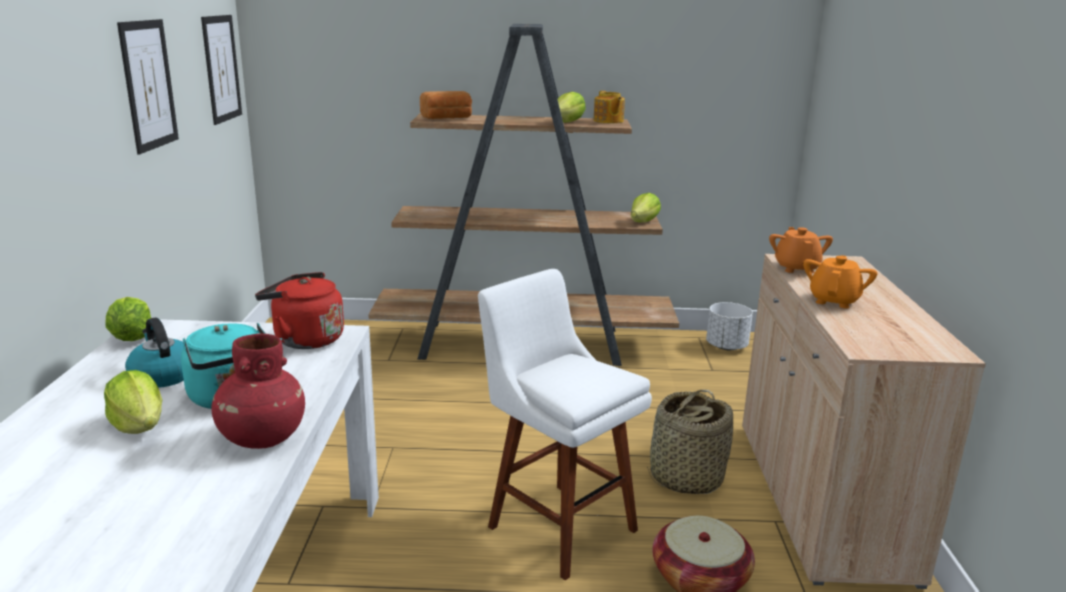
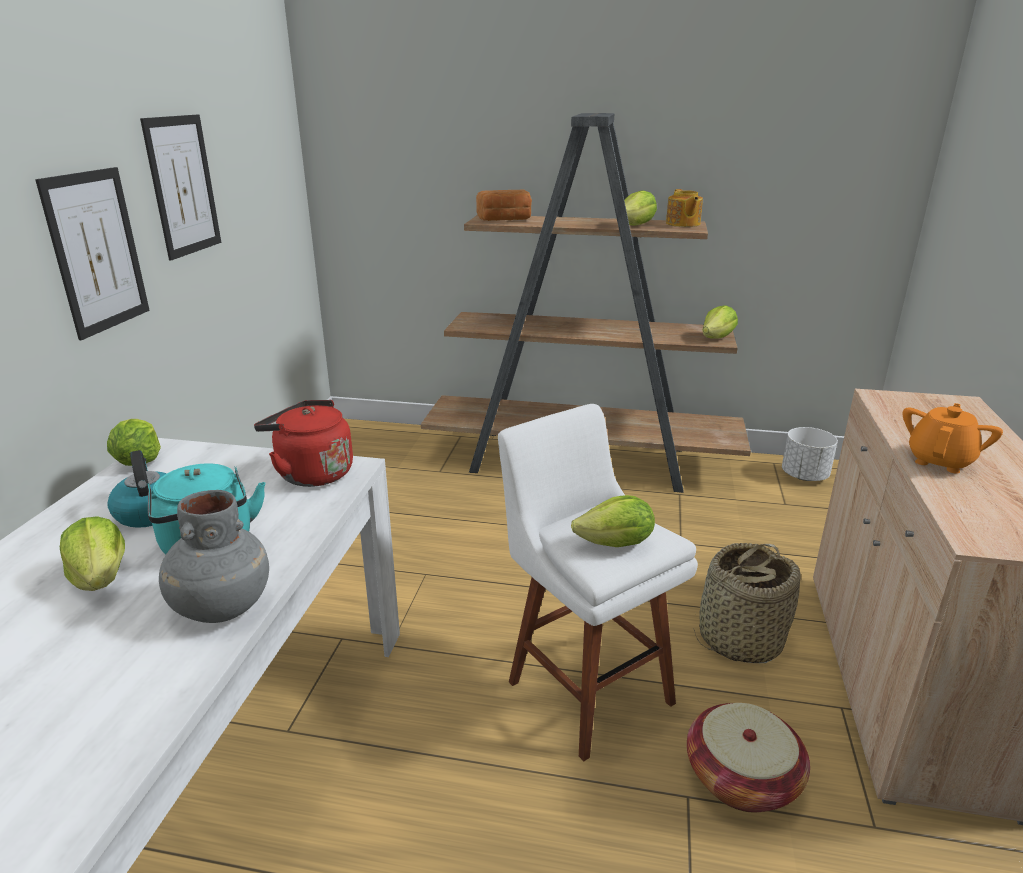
camera: 10 degrees right, 5 degrees up
picture [201,15,242,125] -> picture moved to [35,167,150,340]
red vase [211,333,305,449] -> grey vase [159,490,269,623]
orange teapot [769,227,833,273] -> none
none -> lettuce [571,495,655,547]

